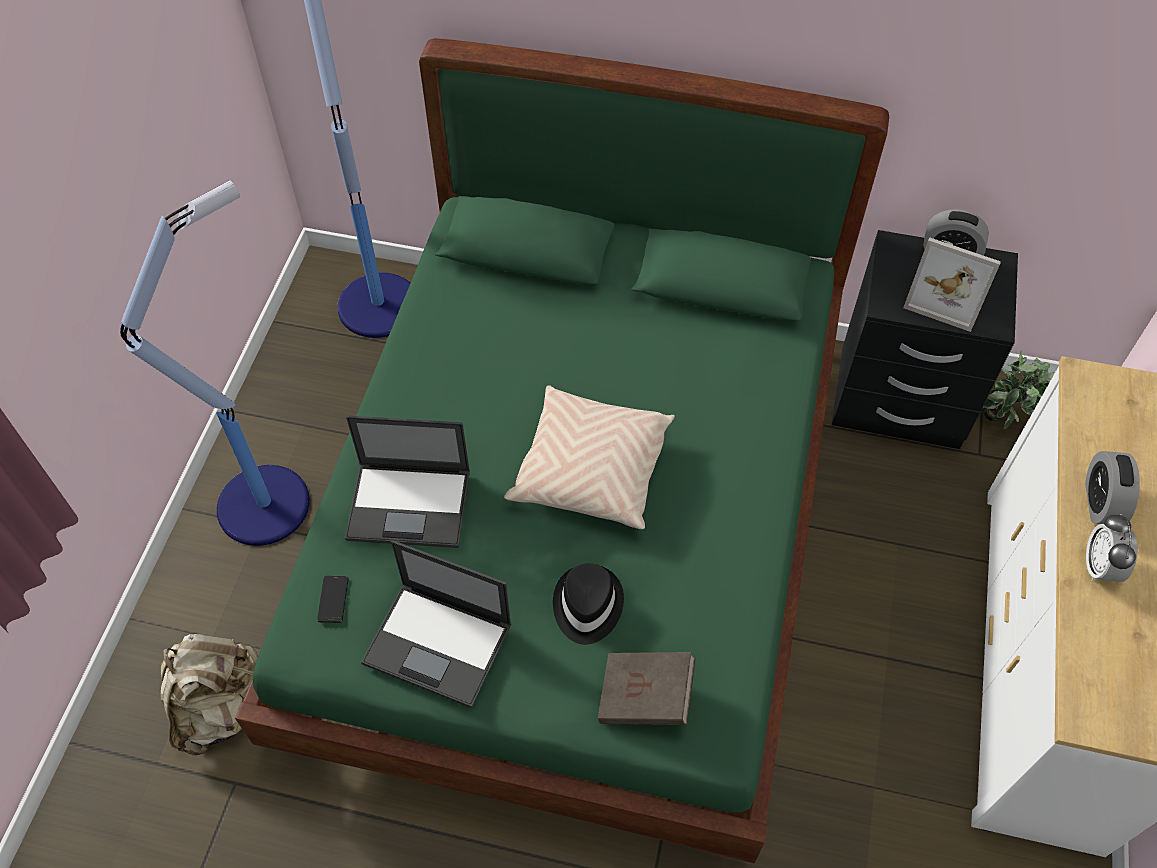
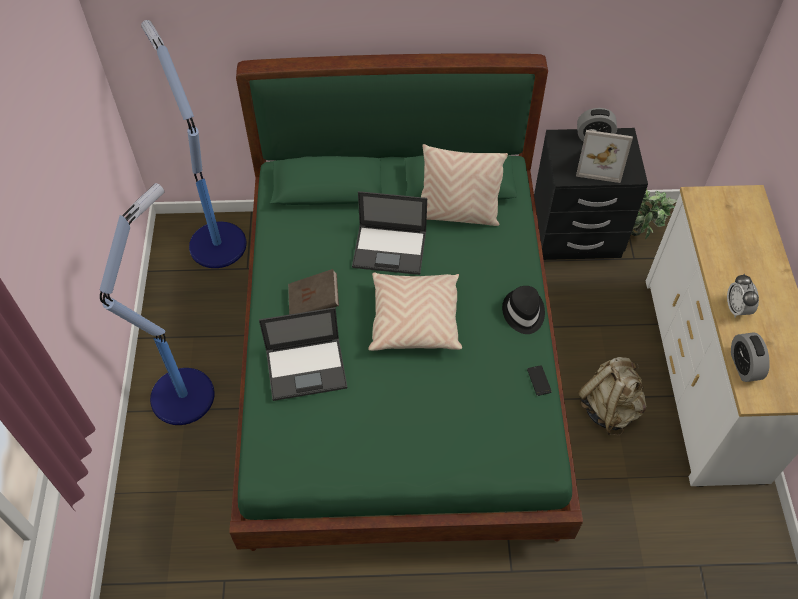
camera: 15 degrees left, 0 degrees up
beige backpack [161,634,258,756] -> beige backpack moved to [578,357,647,435]
phone [317,576,349,623] -> phone moved to [527,365,552,396]
laptop [361,540,512,708] -> laptop moved to [352,191,427,275]
black hat [553,563,624,645] -> black hat moved to [502,286,545,334]
brown book [598,652,696,725] -> brown book moved to [288,269,339,315]
alarm clock [1085,451,1140,524] -> alarm clock moved to [731,332,770,382]
none -> beige pillow [421,144,508,226]

